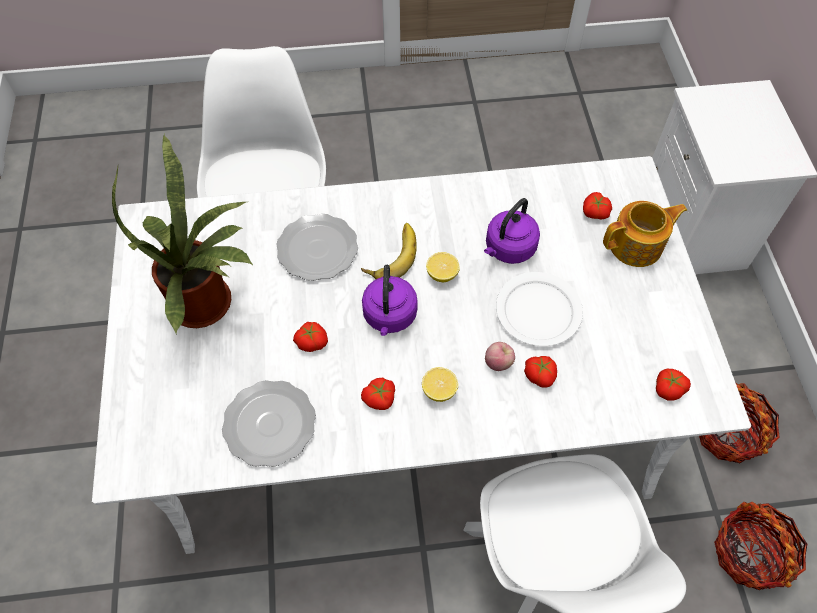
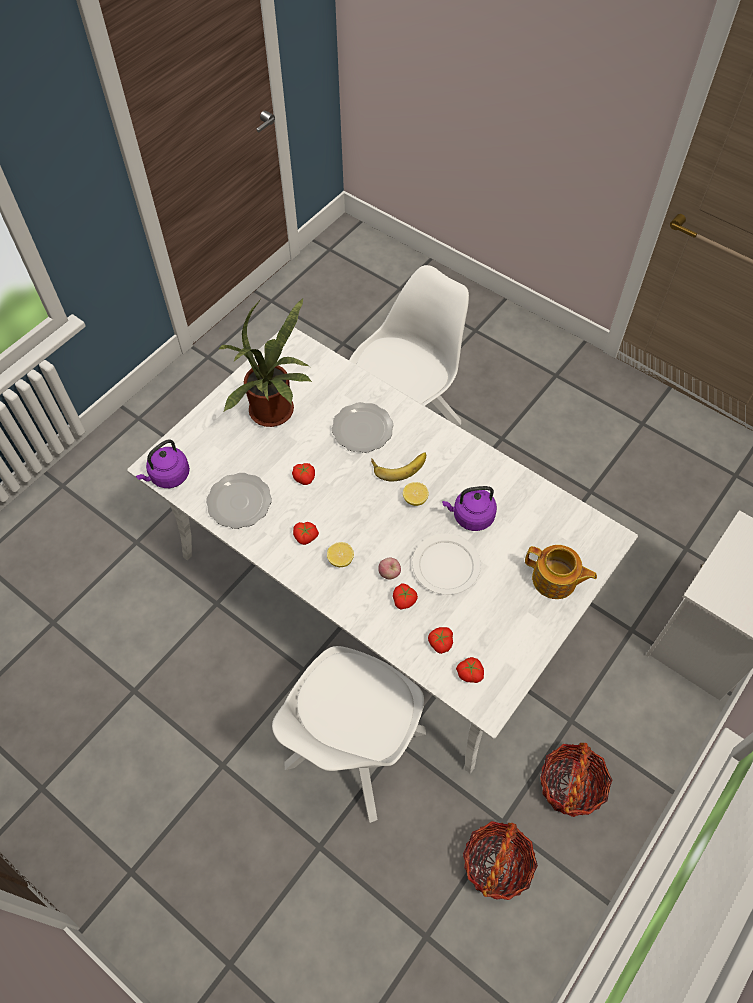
camera: 45 degrees right, 0 degrees up
purple kettle [362,265,418,336] -> purple kettle moved to [136,439,190,488]
tomato [583,192,612,219] -> tomato moved to [428,627,453,654]

